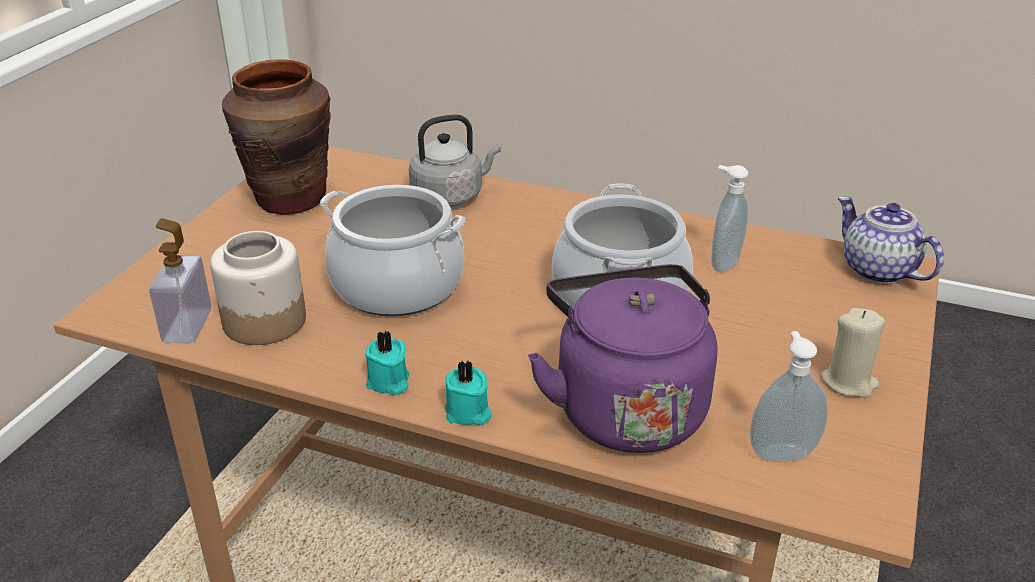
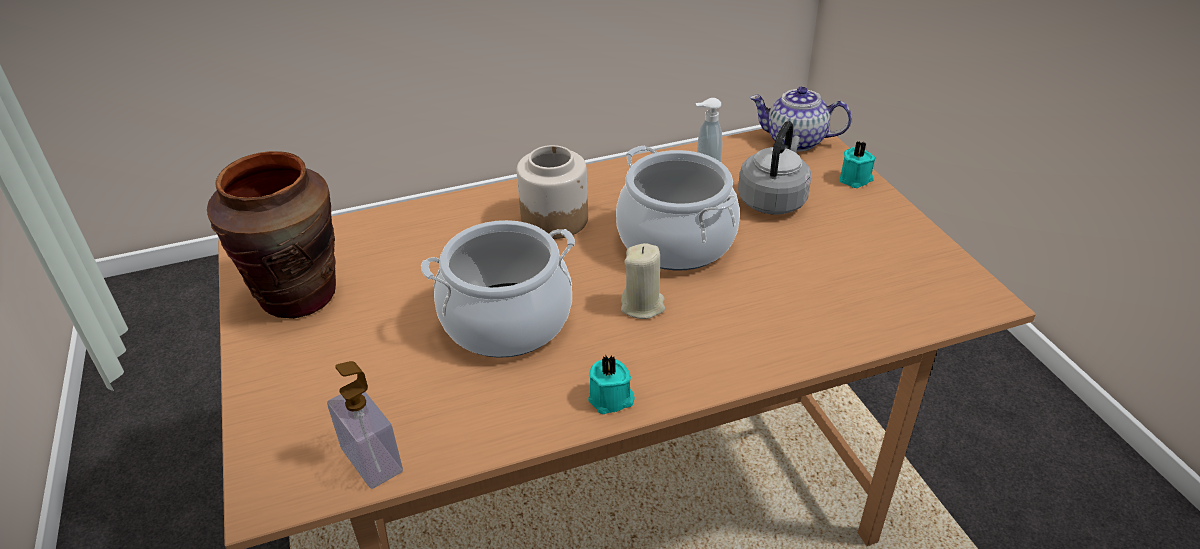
camera: 40 degrees left, 5 degrees up
jar [210,231,306,345] -> jar moved to [517,145,588,239]
grey kettle [409,114,501,207] -> grey kettle moved to [738,121,812,215]
turquoise candle [445,360,492,425] -> turquoise candle moved to [840,141,875,188]
purple kettle [528,264,718,453] -> none
soap dispenser [750,331,828,462] -> none
beige candle [821,308,885,398] -> beige candle moved to [621,243,665,319]

